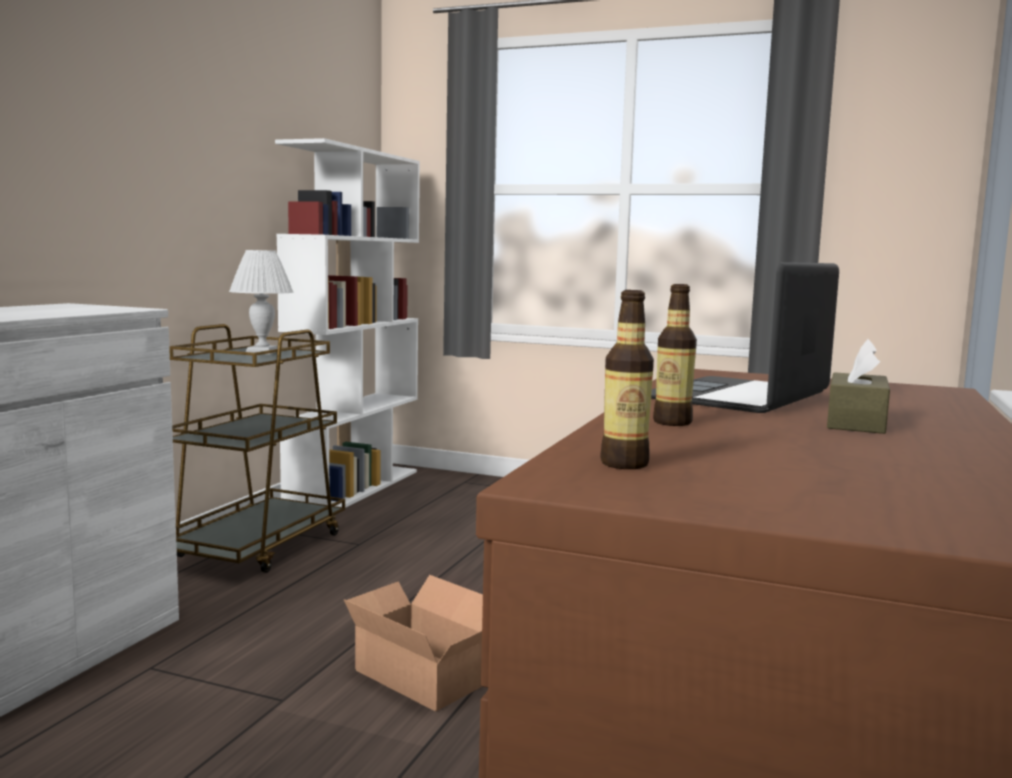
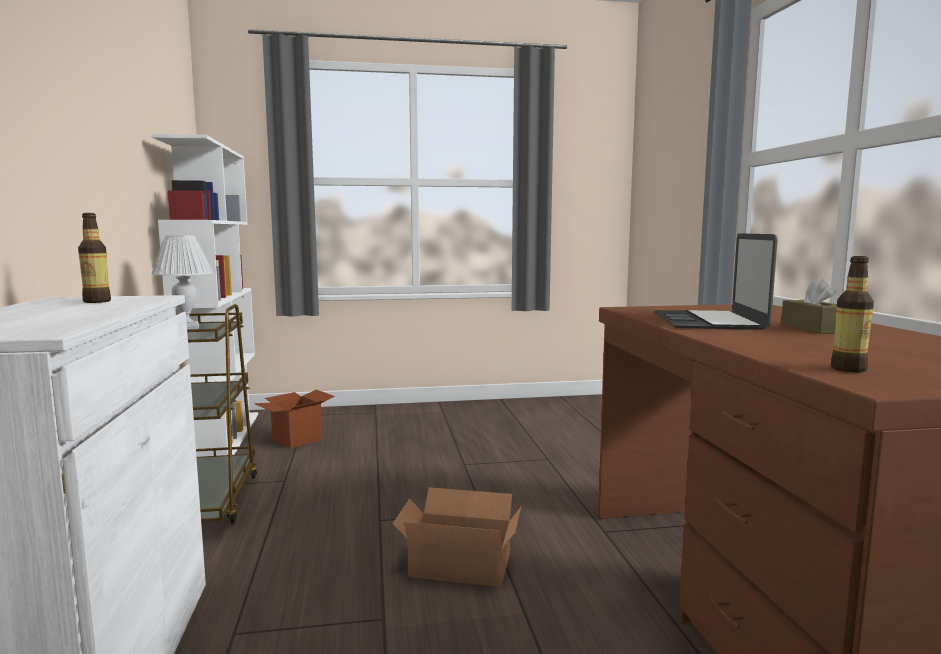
camera: 30 degrees left, 0 degrees up
bottle [653,284,697,426] -> bottle moved to [78,213,111,303]
none -> cardboard box [254,390,335,448]

